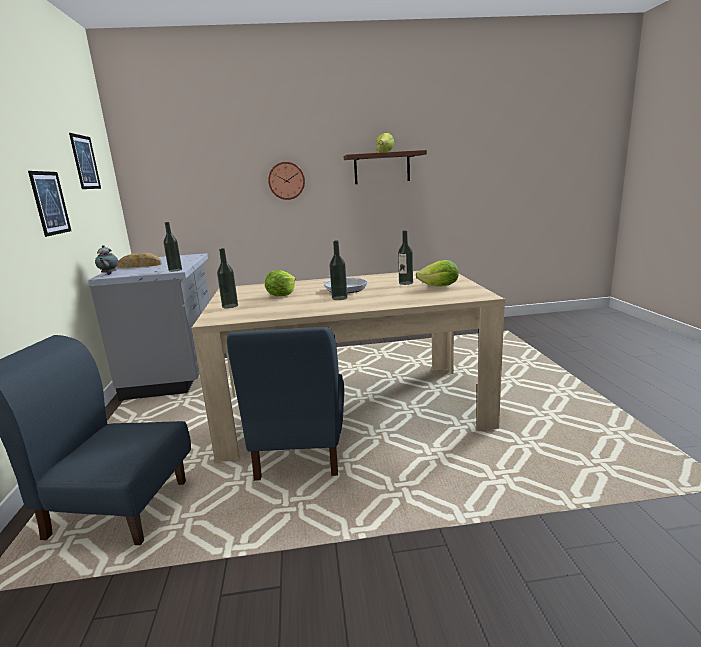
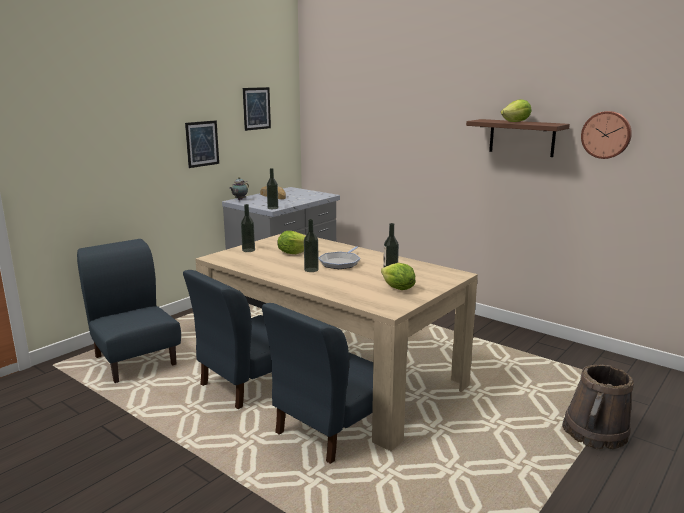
camera: 45 degrees right, 0 degrees up
wall clock [268,162,305,200] -> wall clock moved to [581,111,632,159]
none -> blue chair [262,303,373,464]
none -> brown bucket [562,364,634,450]

